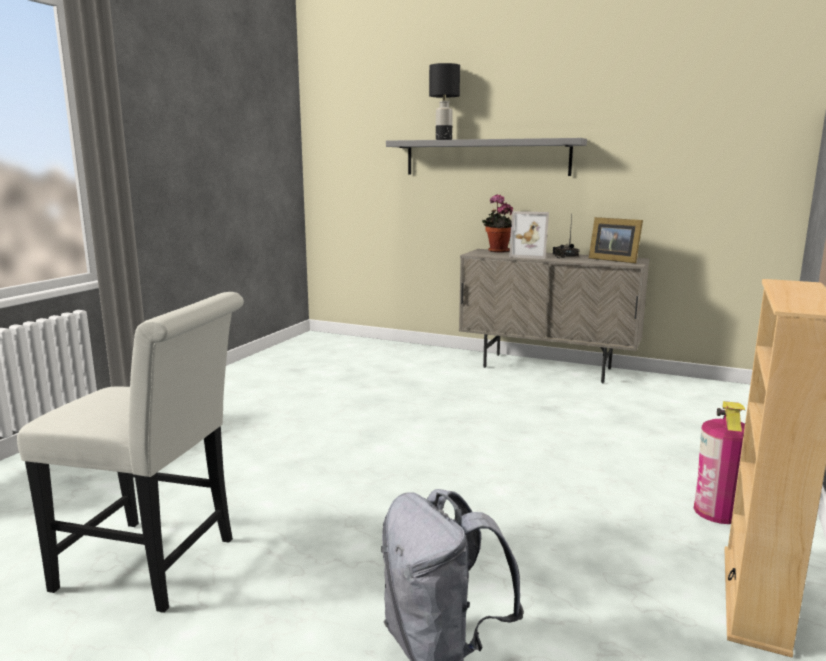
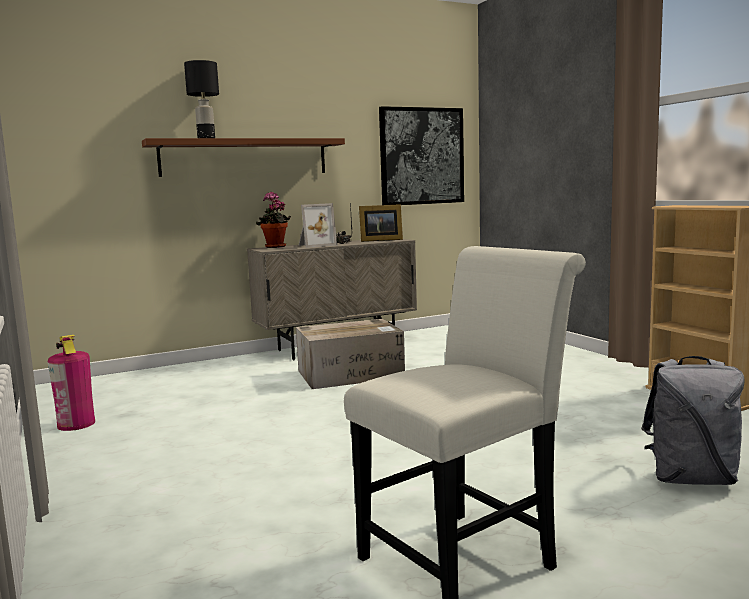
camera: 50 degrees left, 5 degrees down
grey shelf [386,138,587,176] -> brown shelf [142,138,345,177]
fire extinguisher [694,401,745,524] -> fire extinguisher moved to [48,335,95,431]
none -> cardboard box [296,319,405,389]
none -> picture [379,106,464,205]

